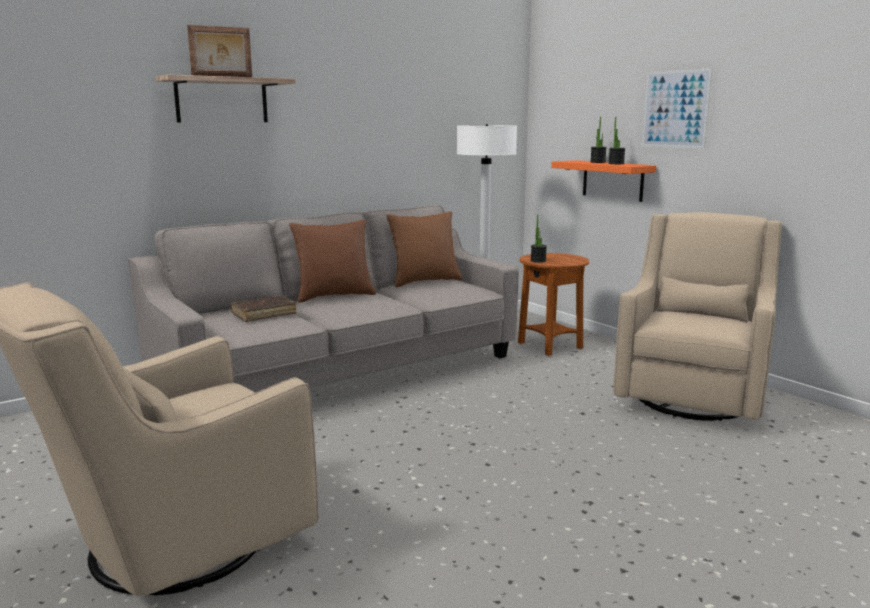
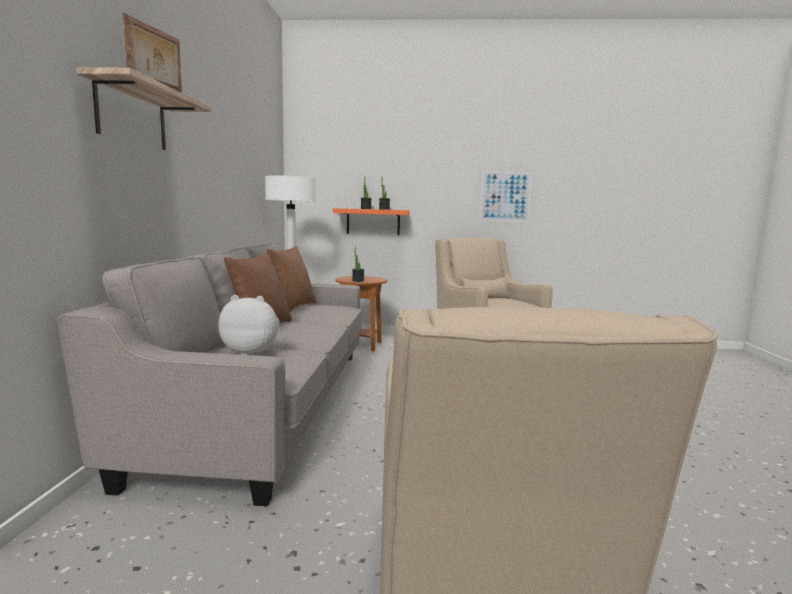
camera: 50 degrees left, 5 degrees down
brown book [230,296,297,322] -> plush toy [218,295,280,356]
picture [642,68,712,149] -> picture moved to [480,171,532,222]

